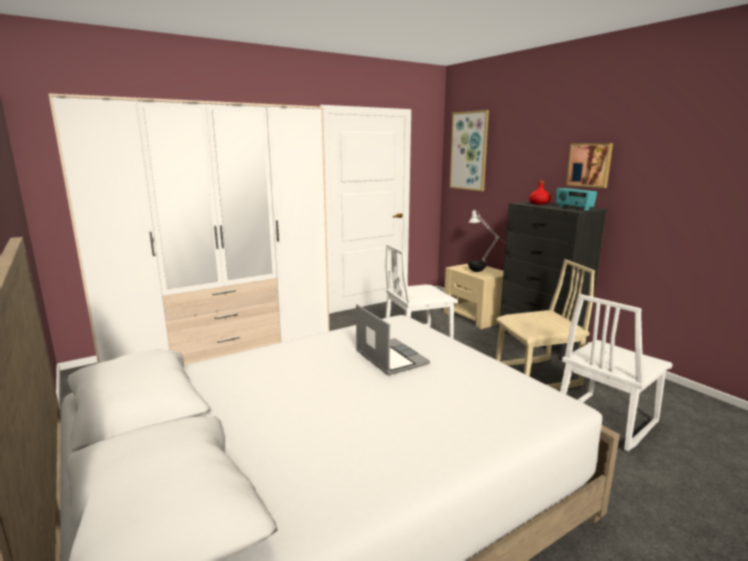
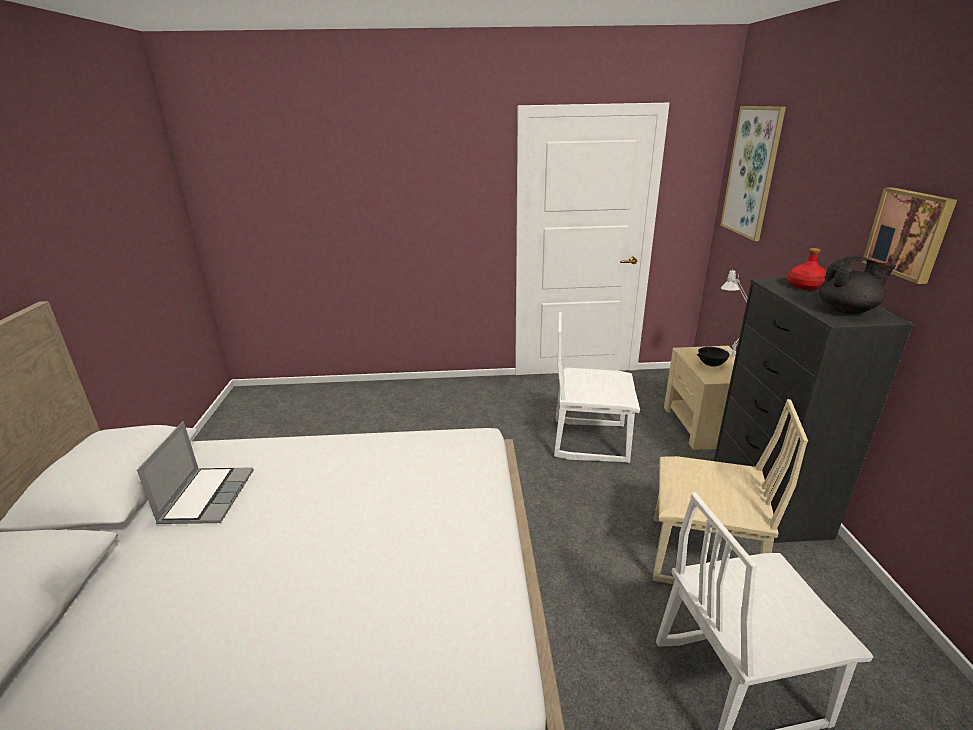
camera: 30 degrees right, 10 degrees up
wardrobe [48,93,329,365] -> none
laptop [356,304,430,375] -> laptop moved to [137,421,254,524]
radio [556,188,597,210] -> black teapot [818,256,896,314]

